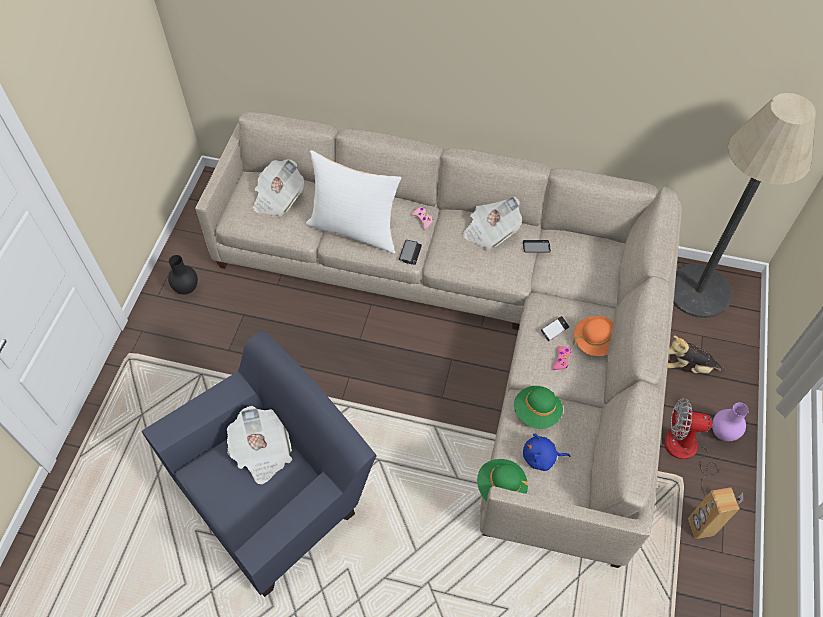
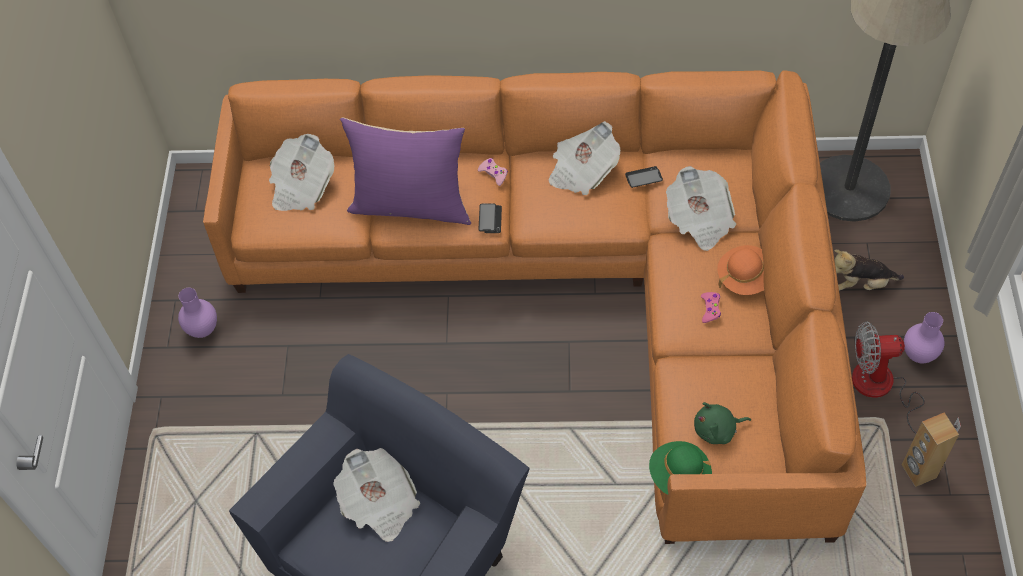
camera: 10 degrees left, 0 degrees up
black vase [168,255,198,295] -> purple vase [178,288,217,338]
beige sofa [195,112,682,568] -> orange sofa [203,70,866,544]
white pillow [306,150,401,254] -> purple pillow [340,117,471,225]
green hat [514,386,563,429] -> none
blue plush toy [523,434,570,471] -> green plush toy [694,402,751,444]
phone [541,316,569,341] -> none
none -> newspaper [666,166,736,251]

